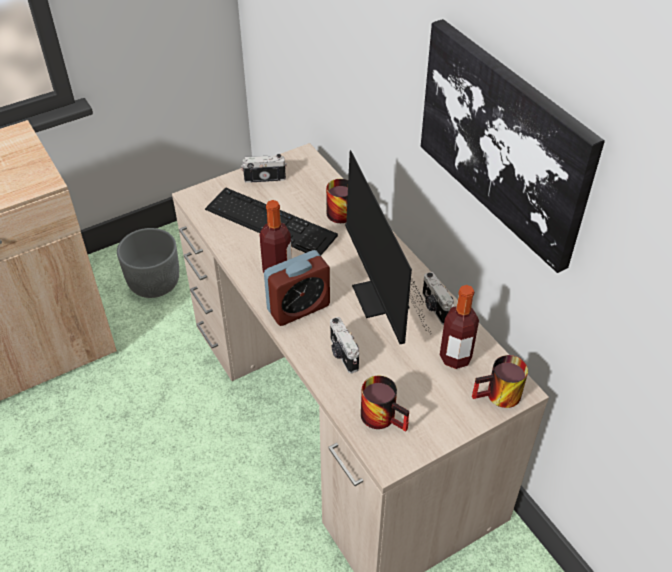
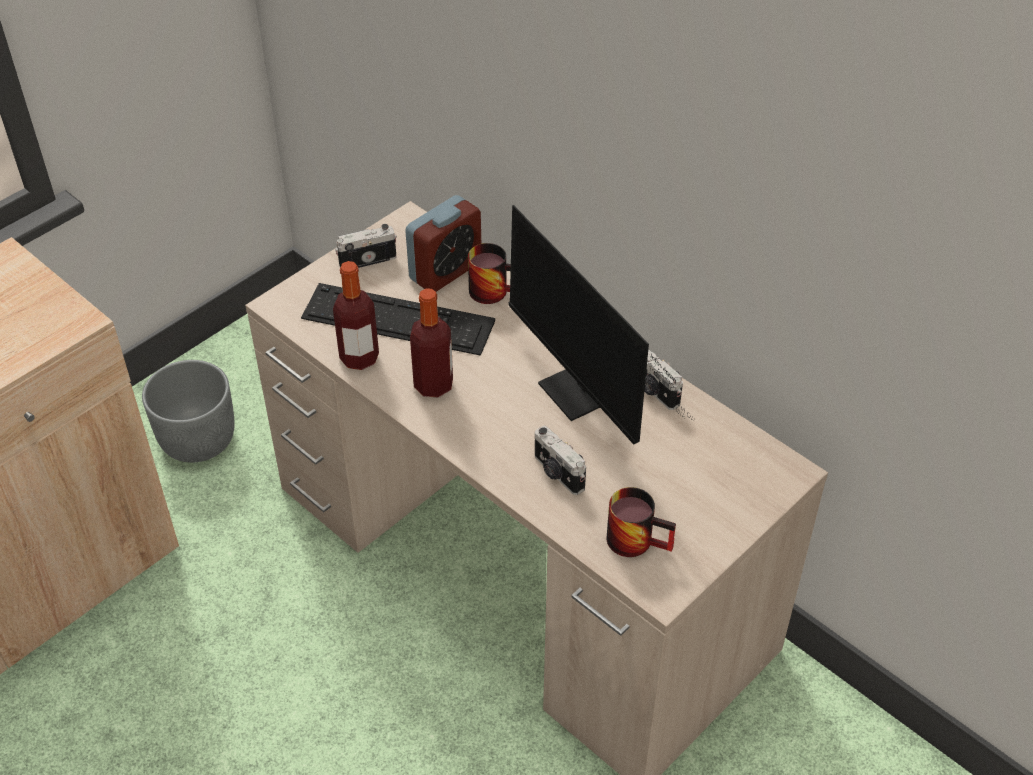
camera: 15 degrees left, 0 degrees up
alarm clock [264,250,330,326] -> alarm clock moved to [405,195,481,292]
picture [421,19,605,273] -> none
bottle [440,285,479,369] -> bottle moved to [333,261,379,370]
mug [472,355,528,408] -> none

